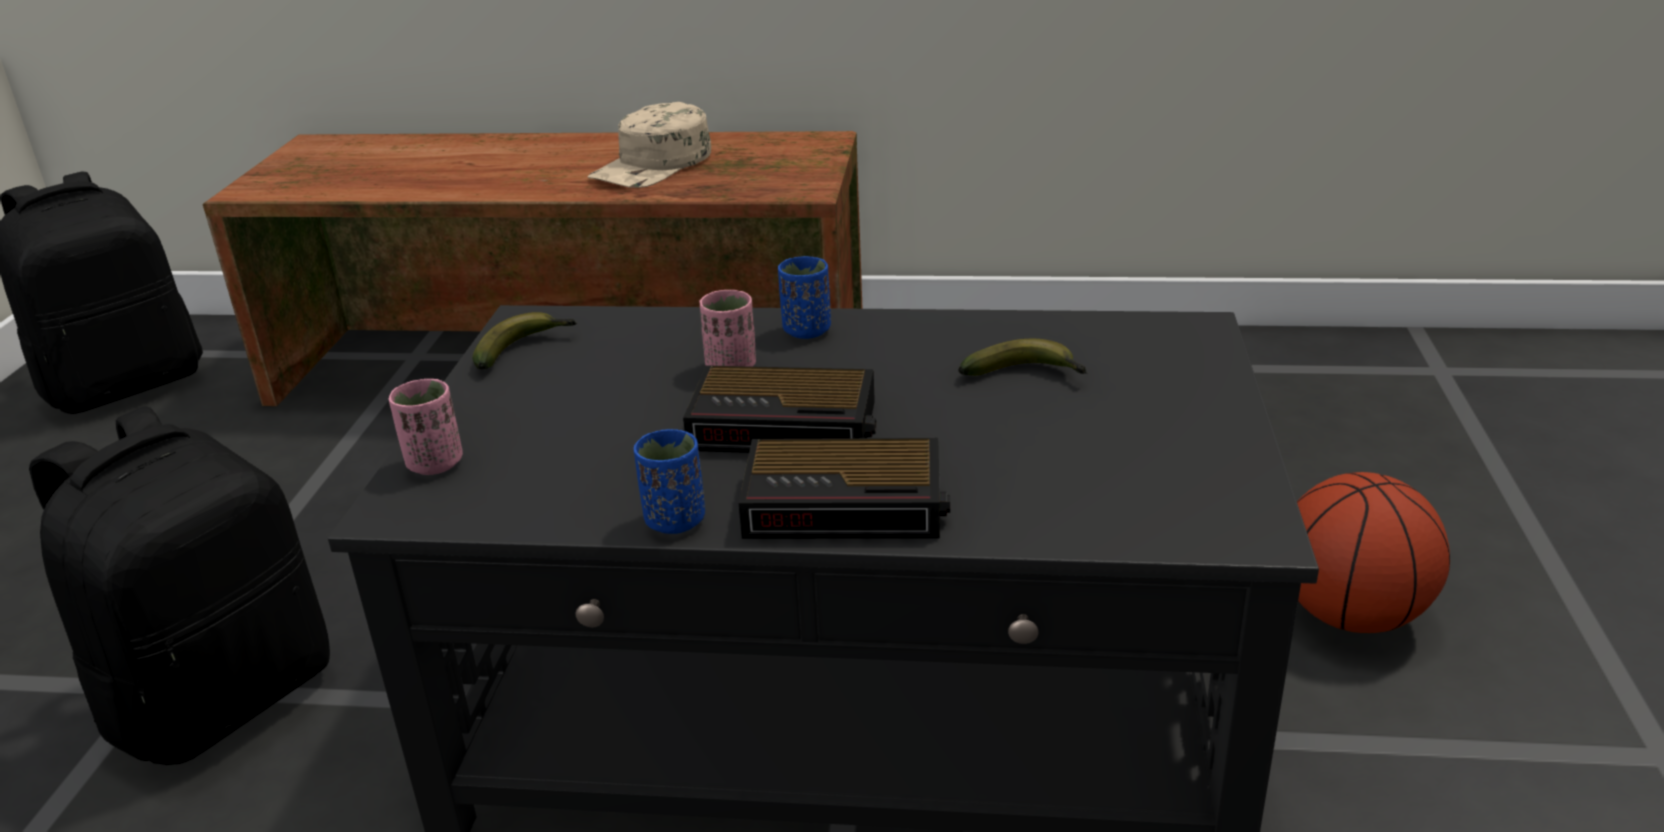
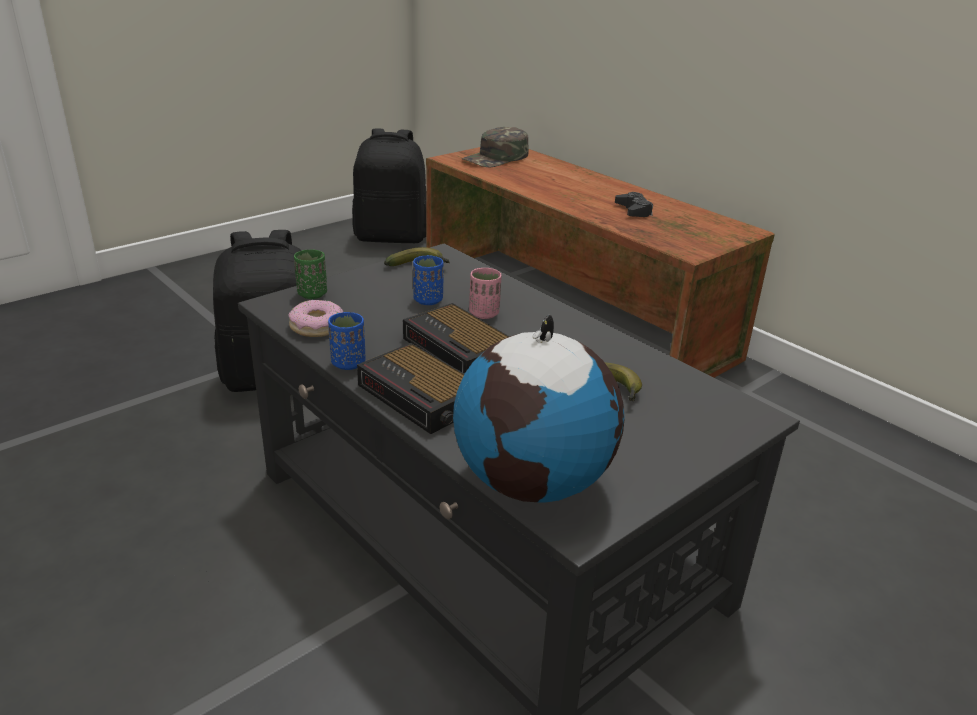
camera: 40 degrees right, 0 degrees up
pink cup [389,379,463,475] -> green cup [294,249,327,299]
beige cap [588,102,711,188] -> black game controller [615,192,653,217]
blue cup [778,256,831,339] -> blue cup moved to [413,255,443,305]
basketball [1297,472,1450,633] -> none
none -> donut [288,300,343,337]
none -> globe [453,315,625,503]
none -> green cap [462,127,529,167]

